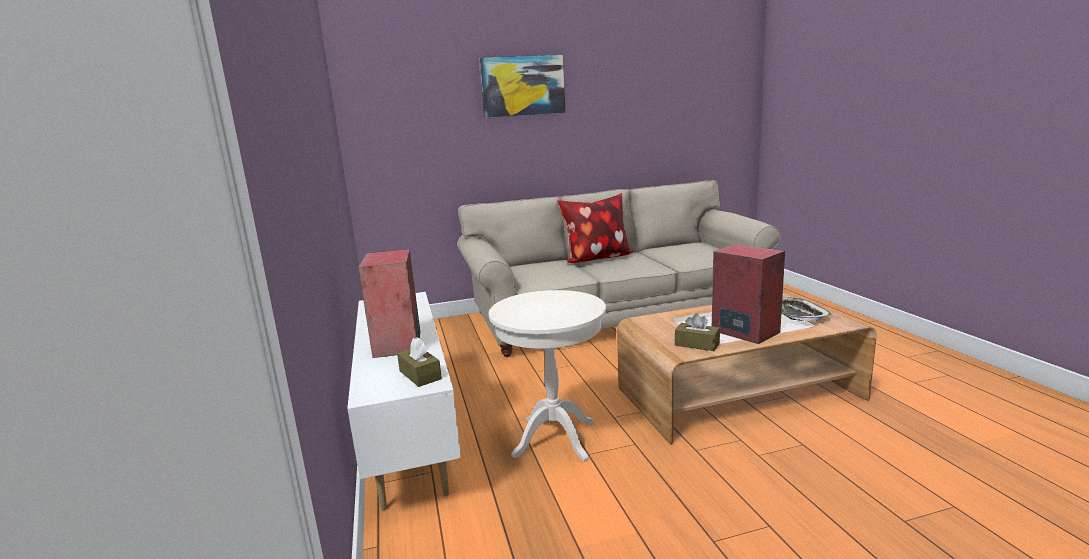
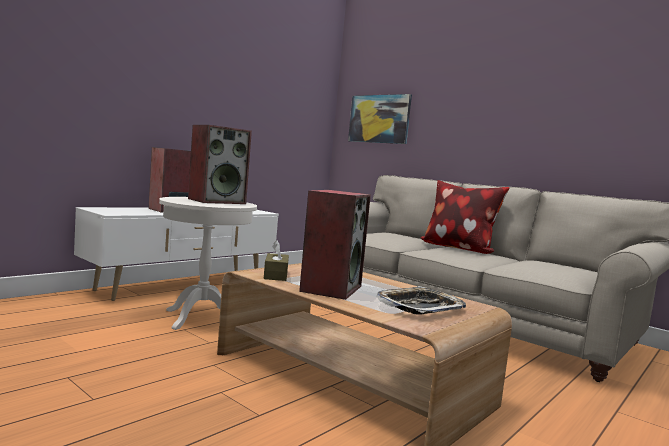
camera: 55 degrees right, 10 degrees down
brown tissue box [397,337,442,387] -> none
picture [479,54,566,118] -> picture moved to [348,94,412,144]
none -> speaker [188,125,252,204]

